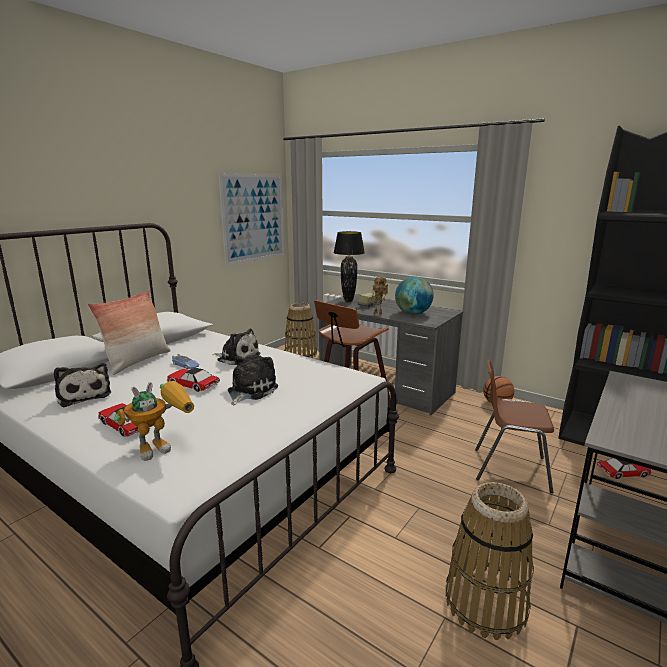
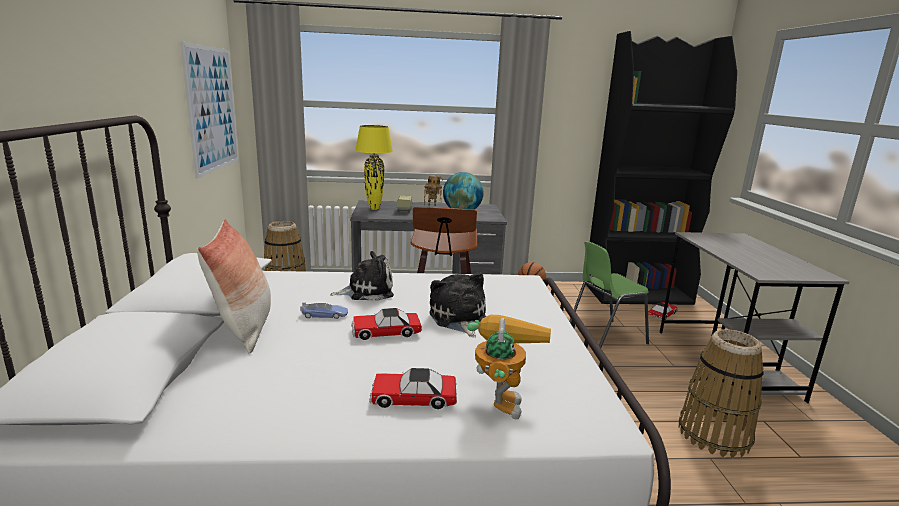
camera: 40 degrees left, 0 degrees up
plush toy [54,363,111,407] -> none
black table lamp [334,231,365,302] -> yellow table lamp [355,125,393,210]
brown chair [475,360,554,493] -> green chair [569,241,649,348]

